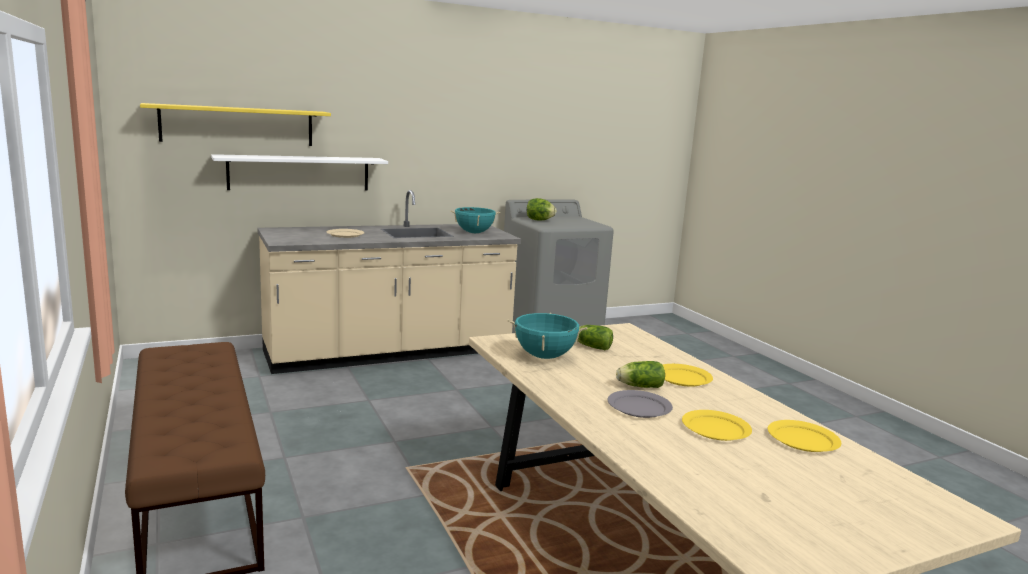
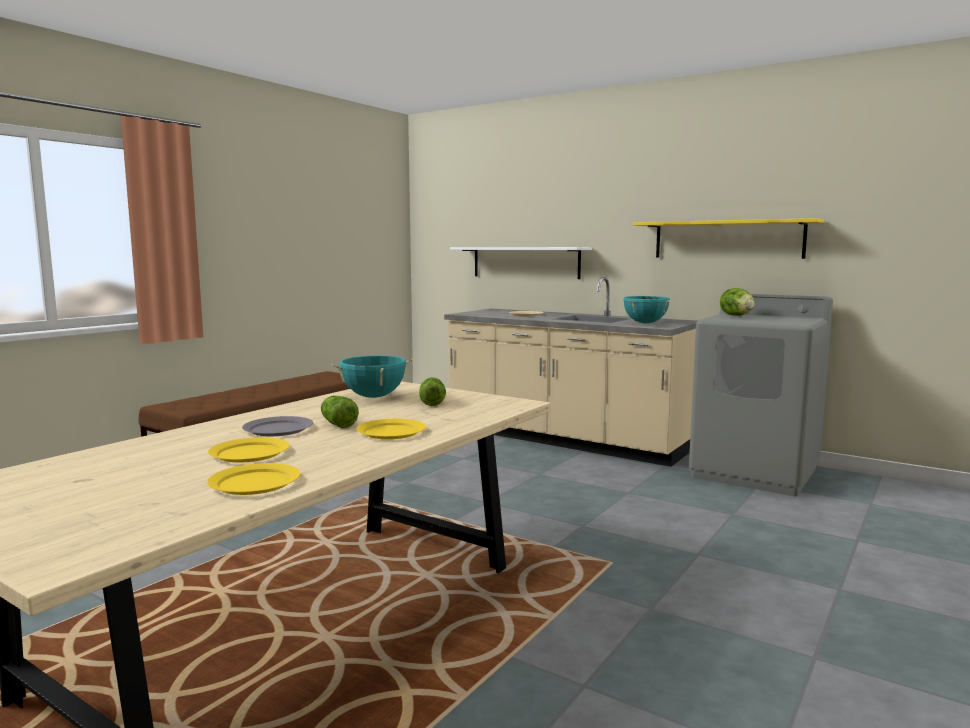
camera: 60 degrees right, 5 degrees down
yellow shelf [140,103,331,146] -> yellow shelf moved to [633,218,824,259]

